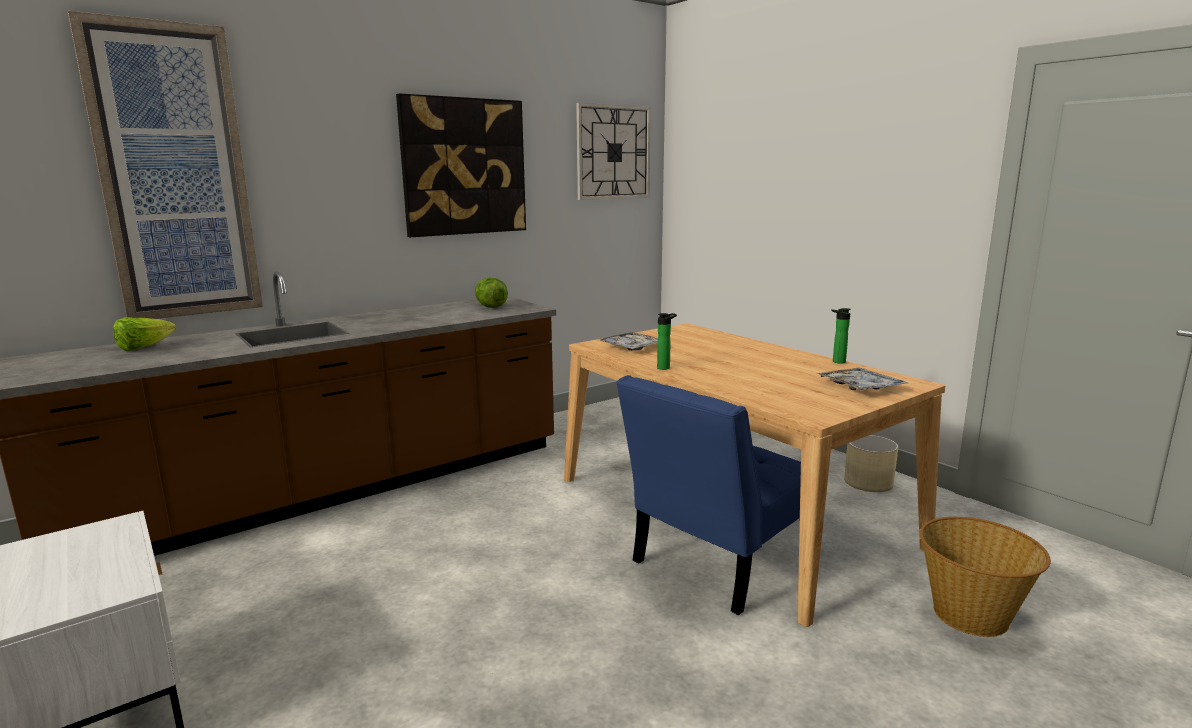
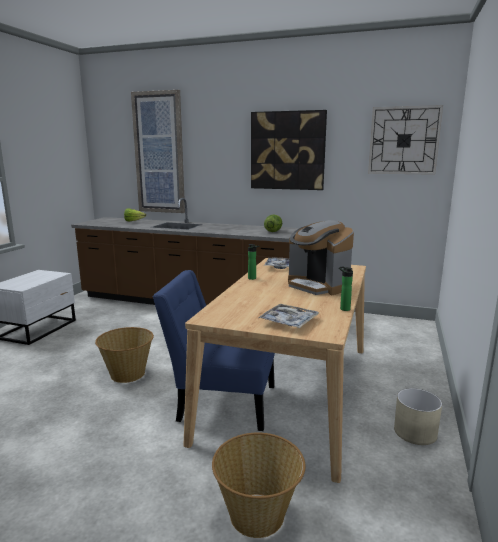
camera: 55 degrees right, 0 degrees up
none -> basket [95,327,154,383]
none -> coffee machine [288,220,354,295]

